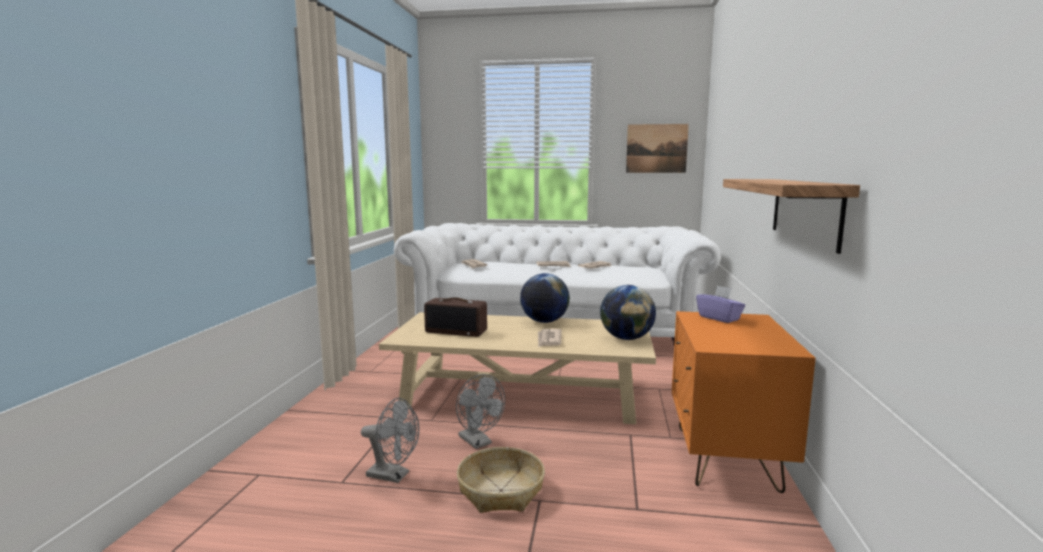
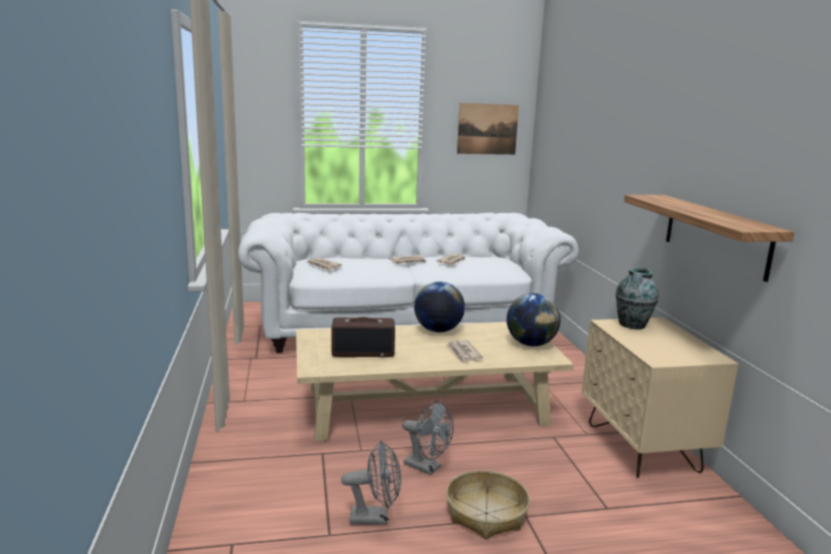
camera: 20 degrees left, 5 degrees up
orange nightstand [672,311,816,493] -> beige nightstand [582,317,739,478]
purple tissue box [696,285,745,323] -> vase [616,267,659,330]

